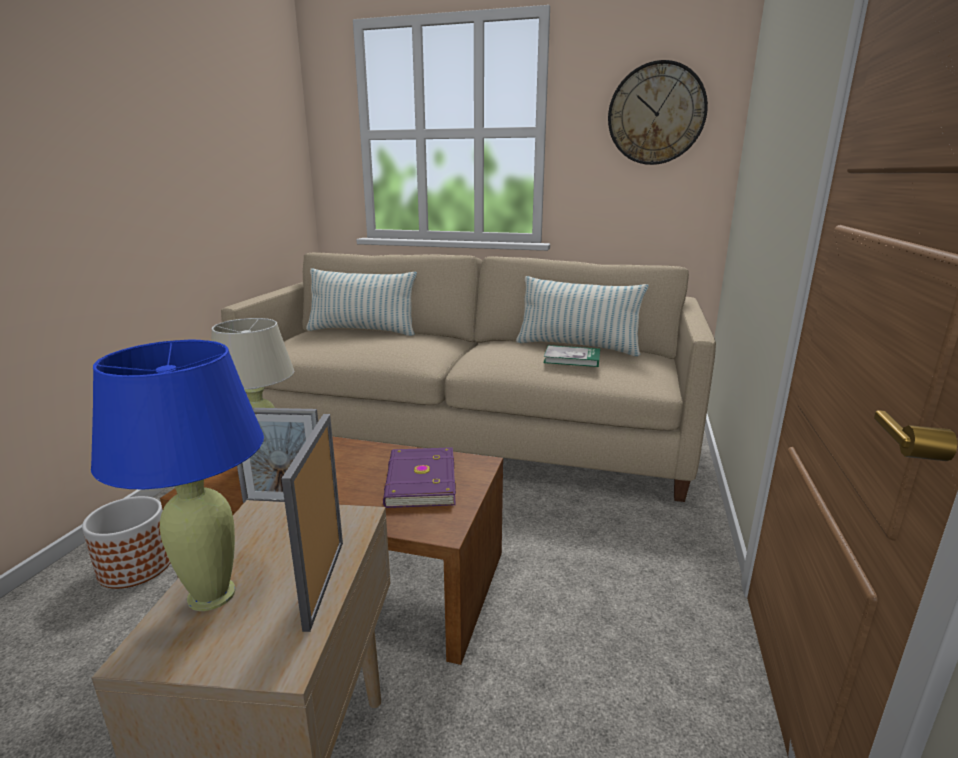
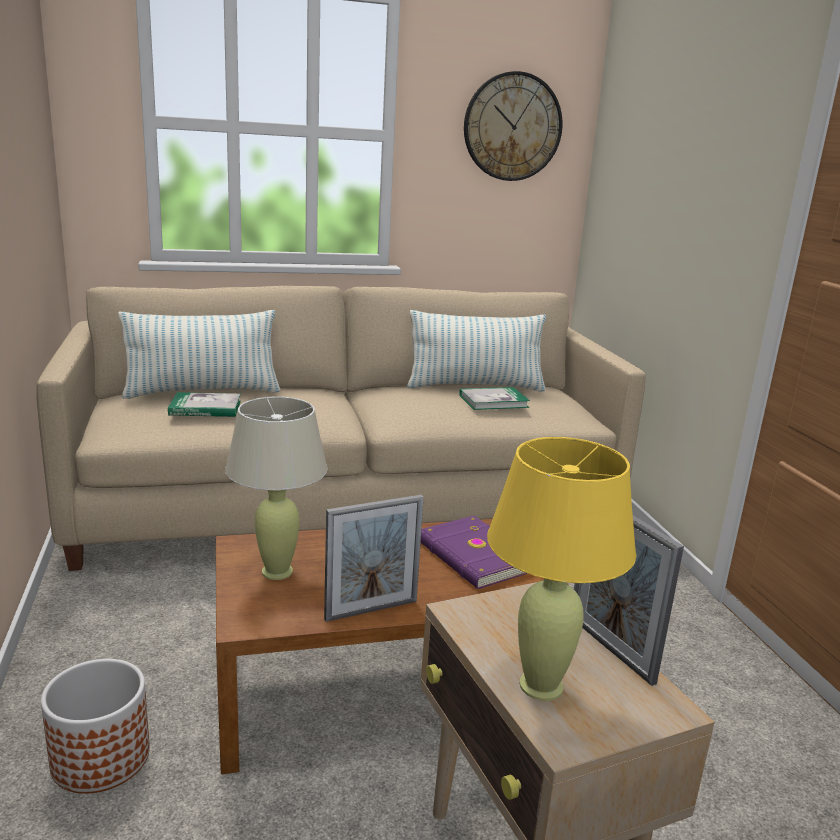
camera: 30 degrees left, 0 degrees up
blue table lamp [91,340,264,611] -> yellow table lamp [487,437,636,701]
none -> book [168,392,241,417]

